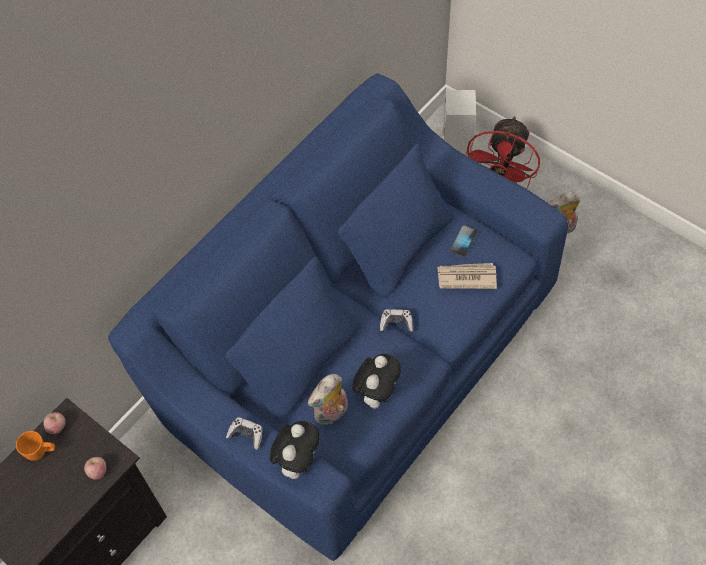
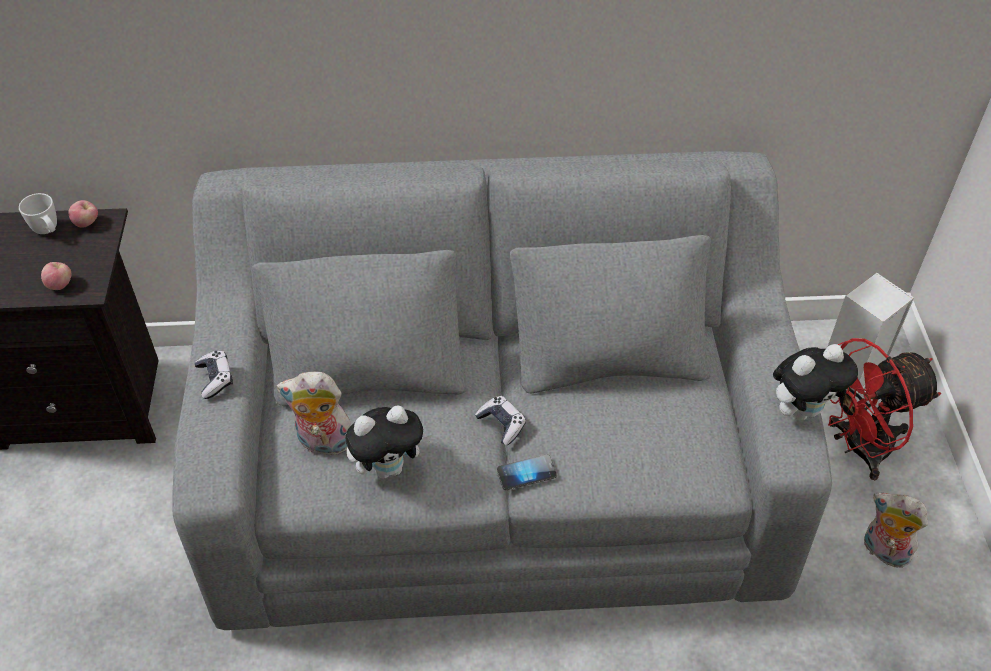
camera: 45 degrees right, 10 degrees down
orange mug [16,431,55,461] -> white mug [19,193,57,234]
blue sofa [108,73,568,561] -> grey sofa [172,151,832,630]
plush toy [270,421,319,479] -> plush toy moved to [773,344,858,421]
newspaper [437,263,497,289] -> none
phone [450,225,478,257] -> phone moved to [497,454,557,490]

